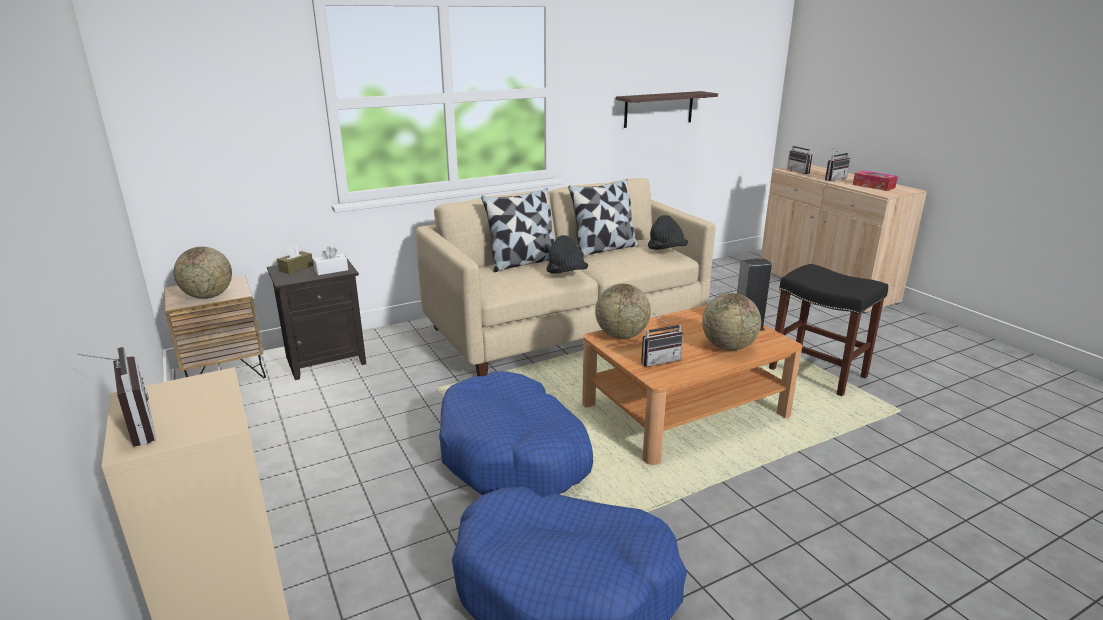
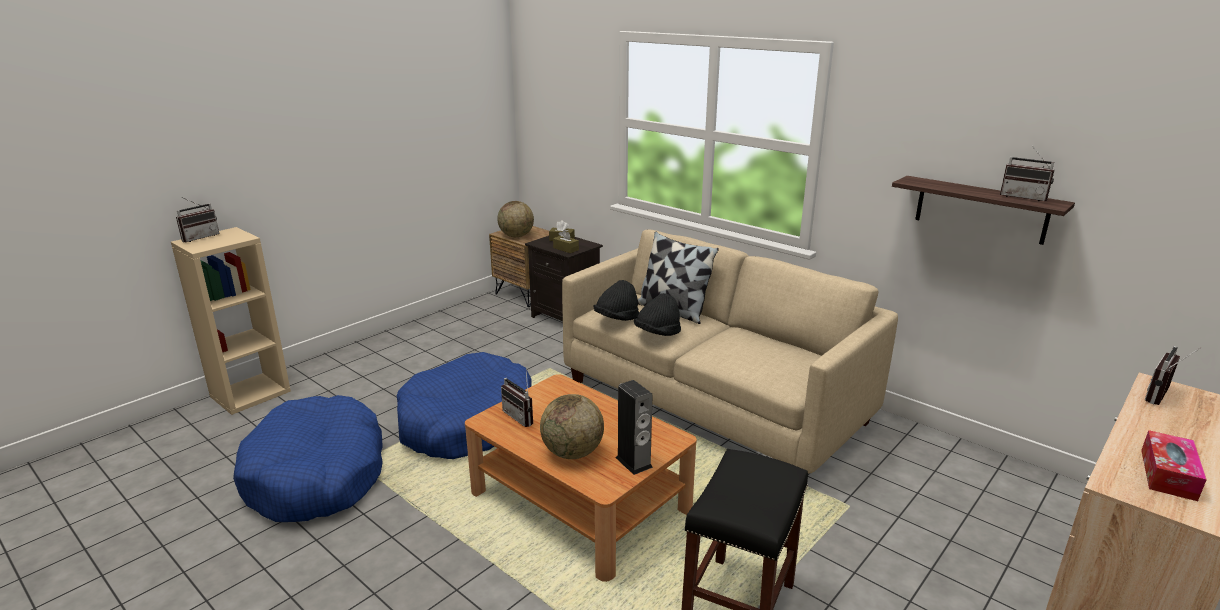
camera: 70 degrees right, 0 degrees up
white tissue box [313,246,348,275] -> brown tissue box [553,230,579,253]
pillow [568,179,638,257] -> none
globe [595,284,651,339] -> none
black hat [648,215,688,250] -> black hat moved to [594,280,639,321]
radio [825,146,850,181] -> radio moved to [1000,145,1055,201]

